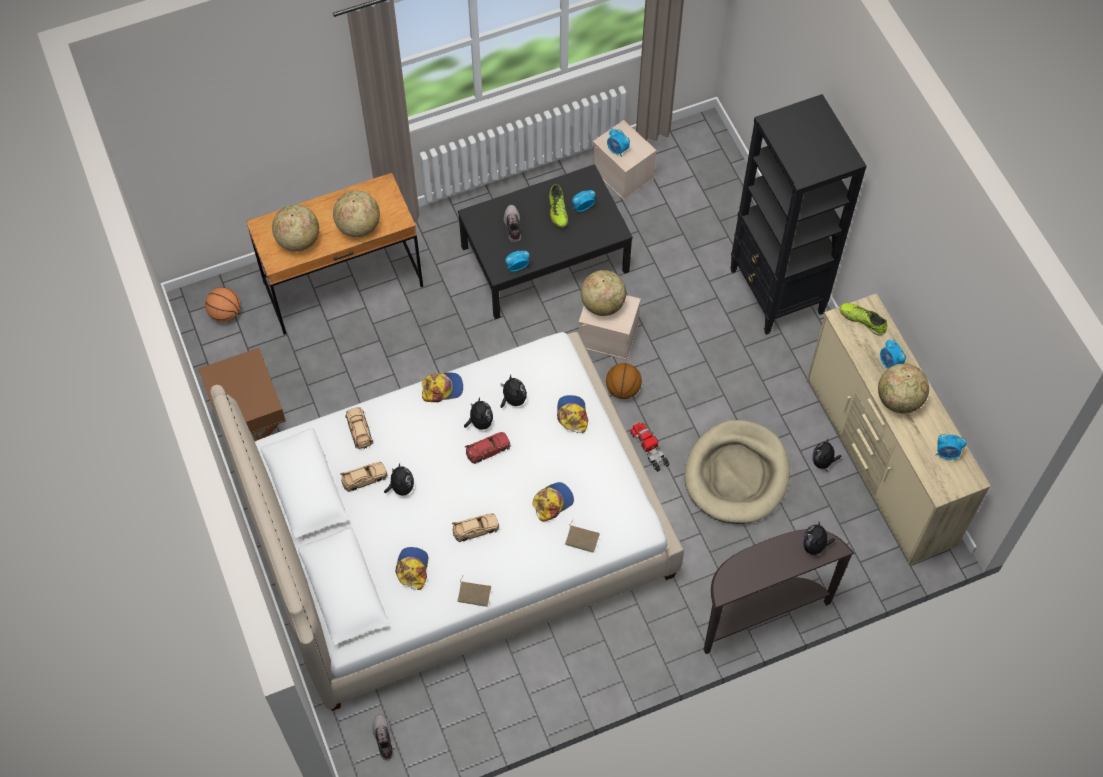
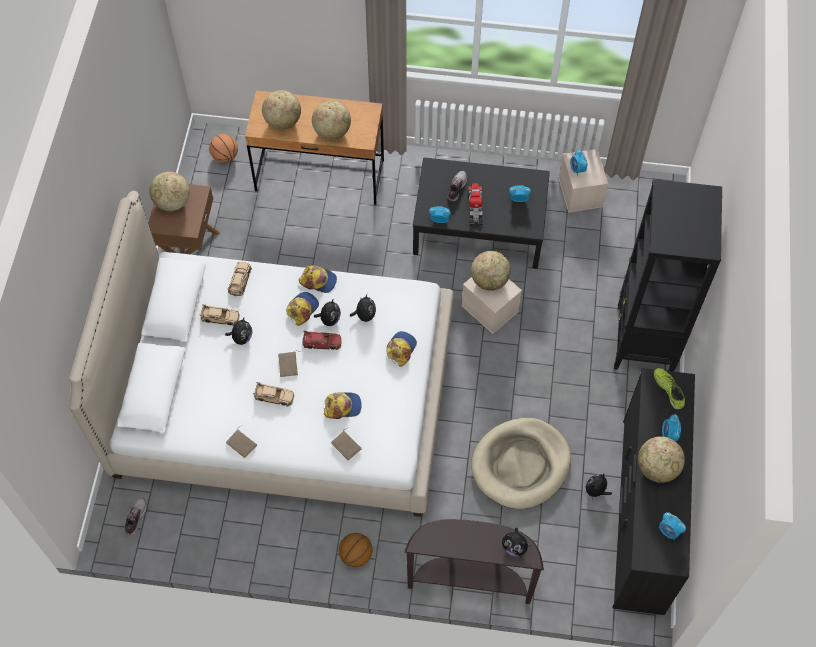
camera: 30 degrees right, 0 degrees up
cap [395,547,428,590] -> cap moved to [286,292,319,326]
shoe [549,184,568,227] -> none
basketball [606,363,642,399] -> basketball moved to [339,533,373,567]
toy truck [629,423,669,472] -> toy truck moved to [468,184,483,226]
plush toy [803,522,835,559] -> plush toy turned 105 degrees counterclockwise [502,528,532,556]
beige dresser [807,293,991,565] -> black dresser [613,368,695,615]
none -> globe [149,172,190,211]
none -> brown book [278,350,301,377]

